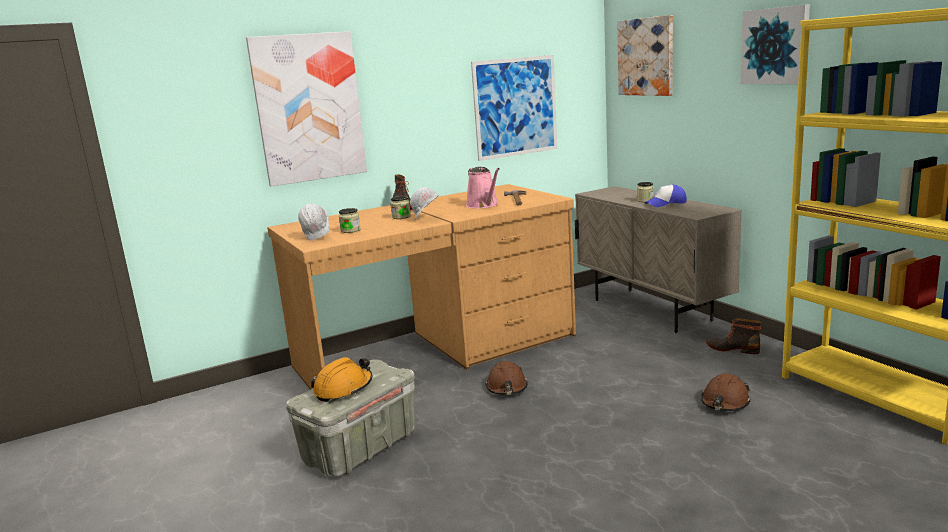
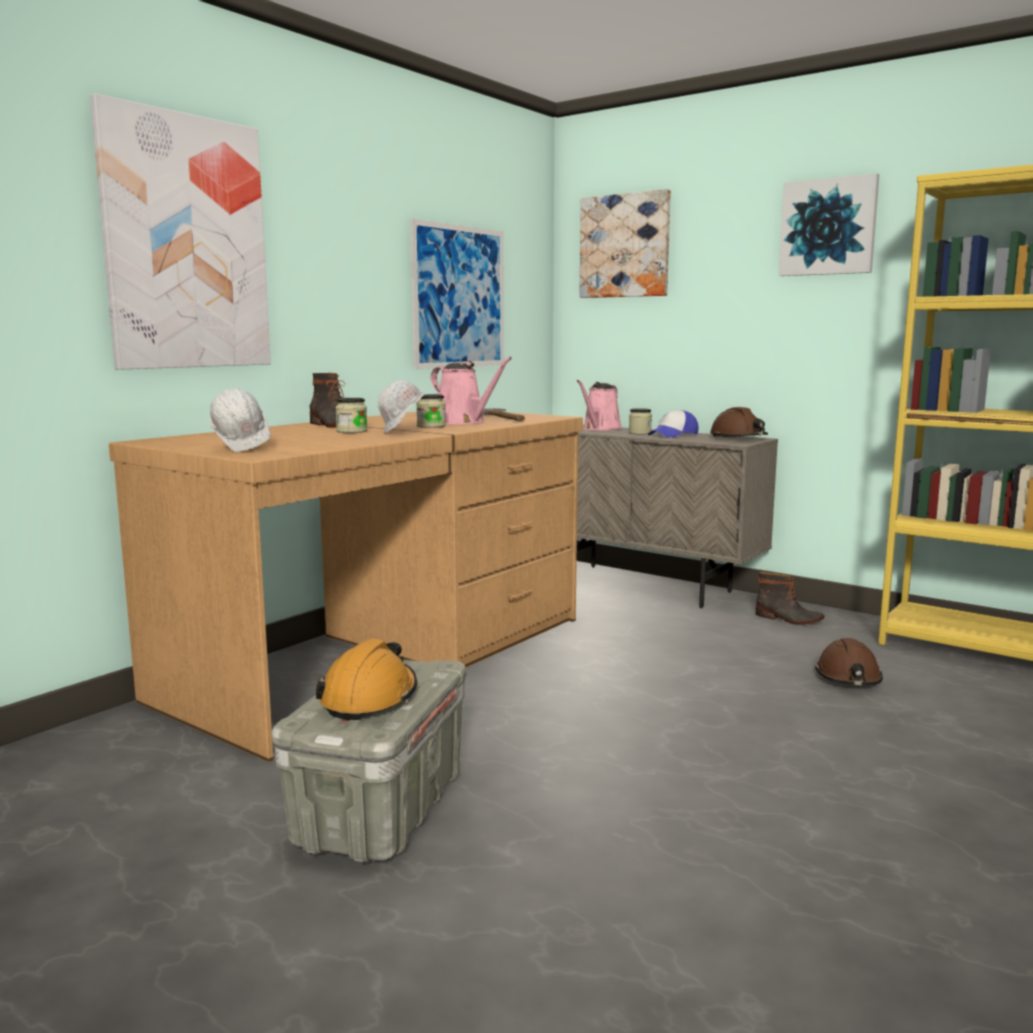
camera: 25 degrees left, 5 degrees down
jar [339,208,361,233] -> jar moved to [416,394,446,428]
brown hard hat [485,361,528,395] -> brown hard hat moved to [710,407,768,438]
boot [706,319,761,354] -> boot turned 150 degrees counterclockwise [755,572,825,625]
none -> pink watering can [577,380,622,431]

